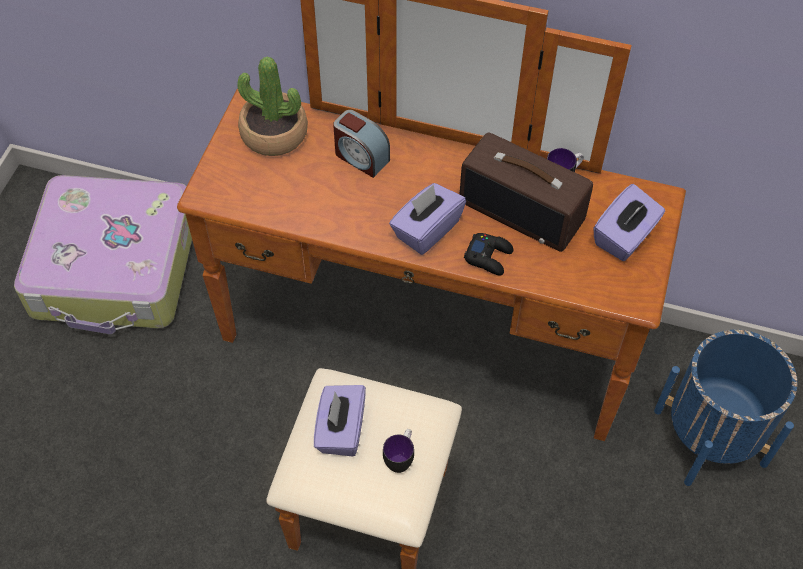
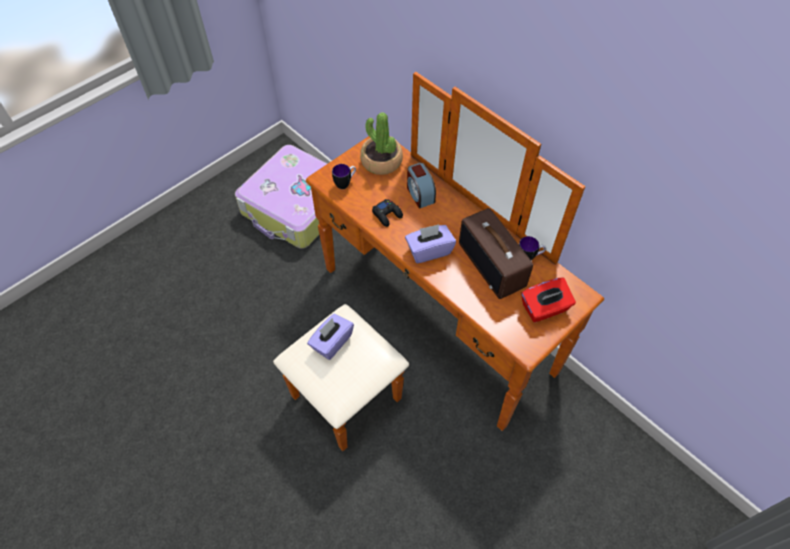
camera: 30 degrees right, 0 degrees up
mug [383,429,414,473] -> mug moved to [332,164,356,189]
black game controller [464,233,513,276] -> black game controller moved to [372,199,403,227]
purple tissue box [594,184,665,261] -> red tissue box [522,277,576,322]
blue planter [654,330,797,486] -> none

